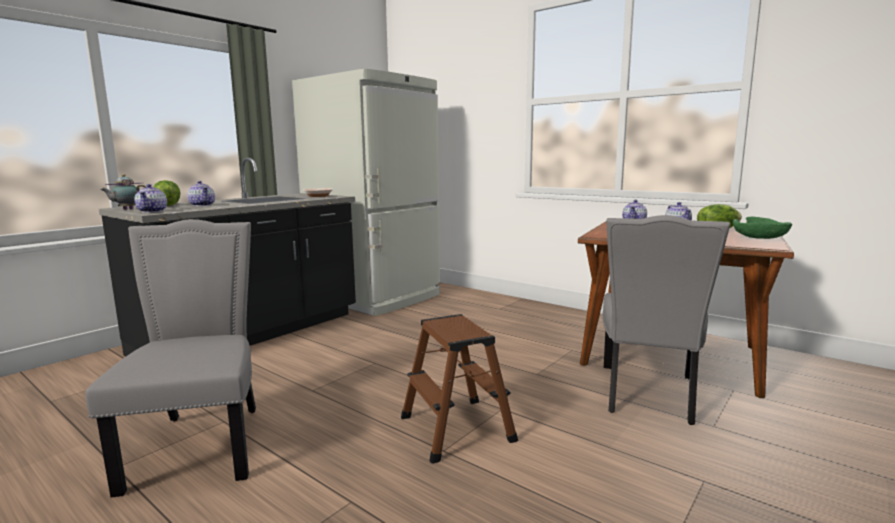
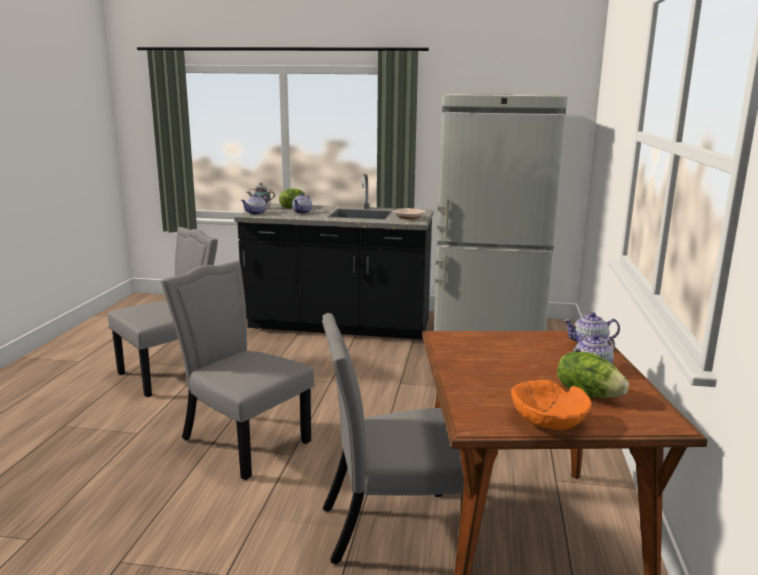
camera: 60 degrees right, 5 degrees up
brown step ladder [401,314,518,464] -> grey chair [161,261,314,480]
green bowl [733,217,792,239] -> orange bowl [511,380,592,430]

